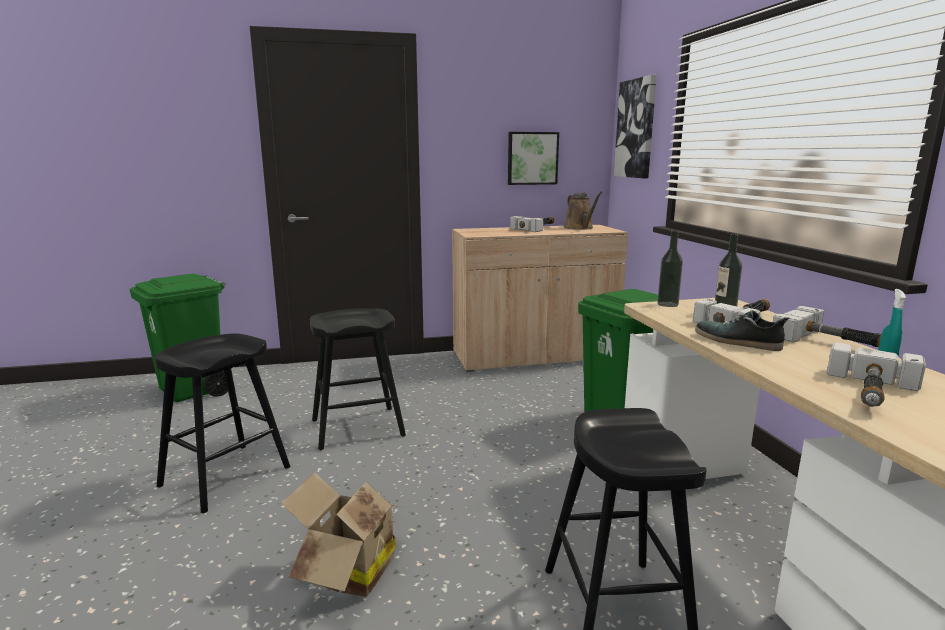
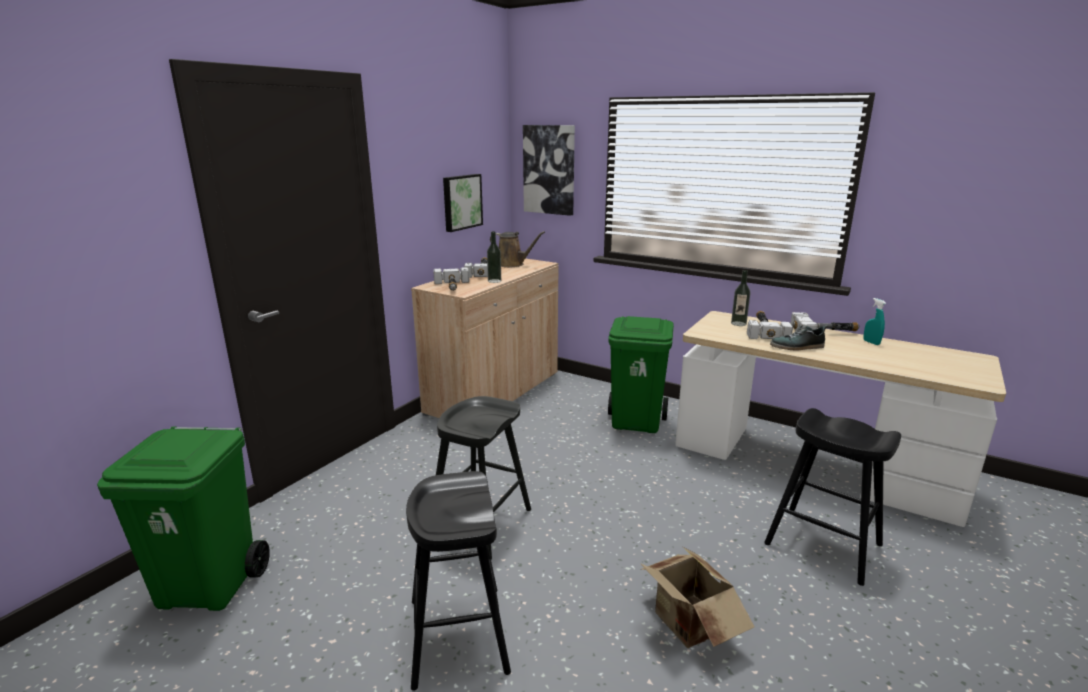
camera: 45 degrees left, 5 degrees up
bottle [657,231,683,307] -> bottle moved to [487,231,501,283]
hammer [827,342,926,407] -> hammer moved to [433,267,469,291]

